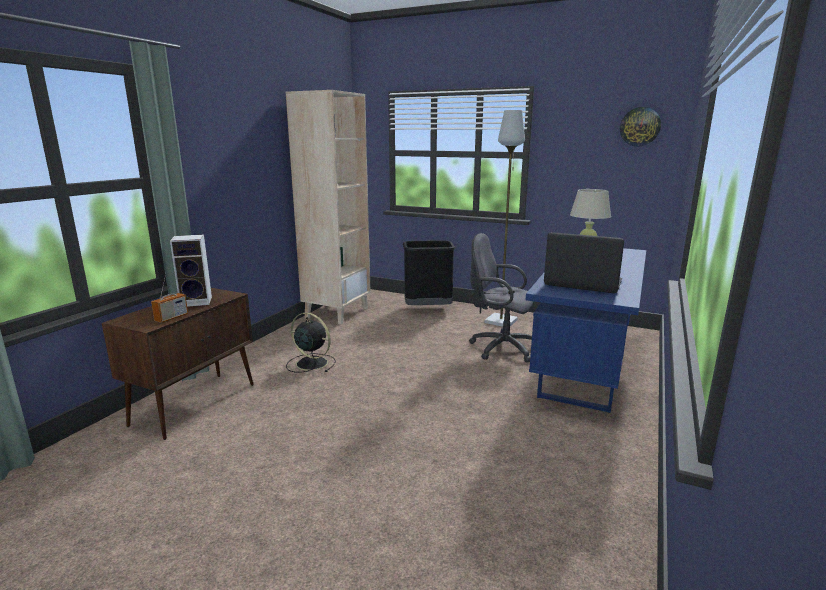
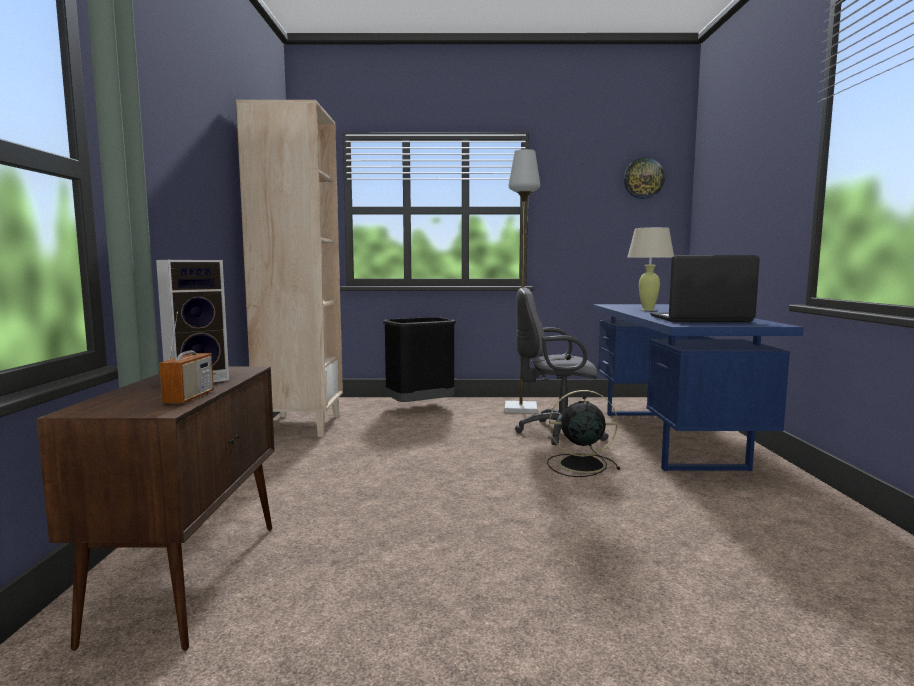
camera: 25 degrees left, 10 degrees down
black fan [286,313,336,372] -> black fan moved to [547,390,620,477]

